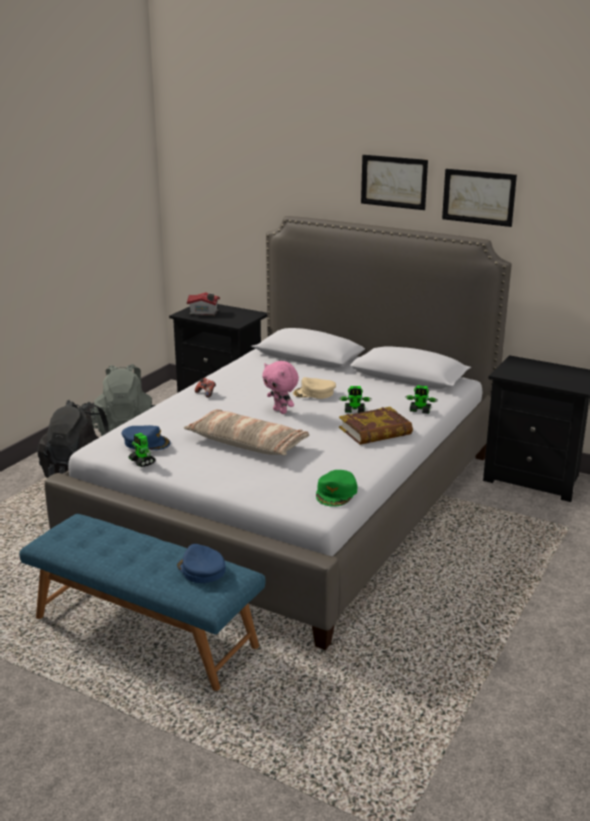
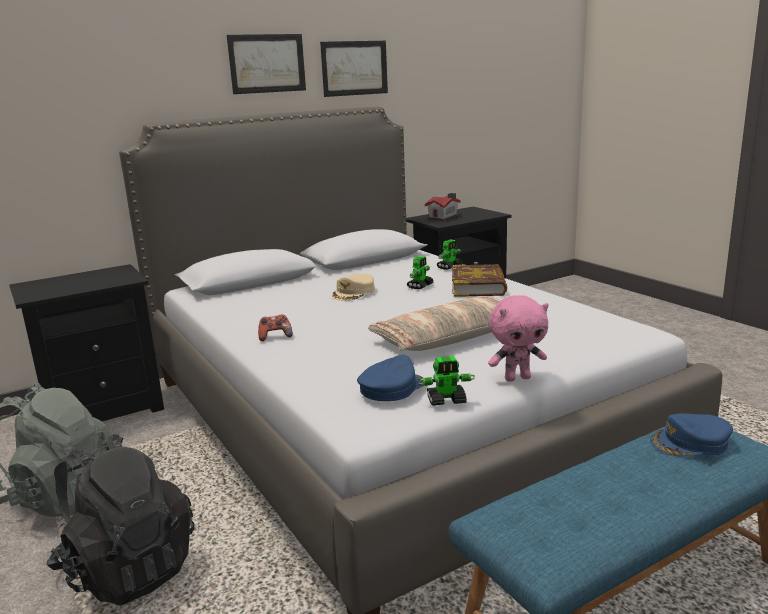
camera: 60 degrees left, 5 degrees down
toy house [187,292,220,316] -> toy house moved to [425,193,461,221]
pink plush toy [262,361,299,414] -> pink plush toy moved to [488,295,549,382]
green cap [316,470,357,507] -> none

